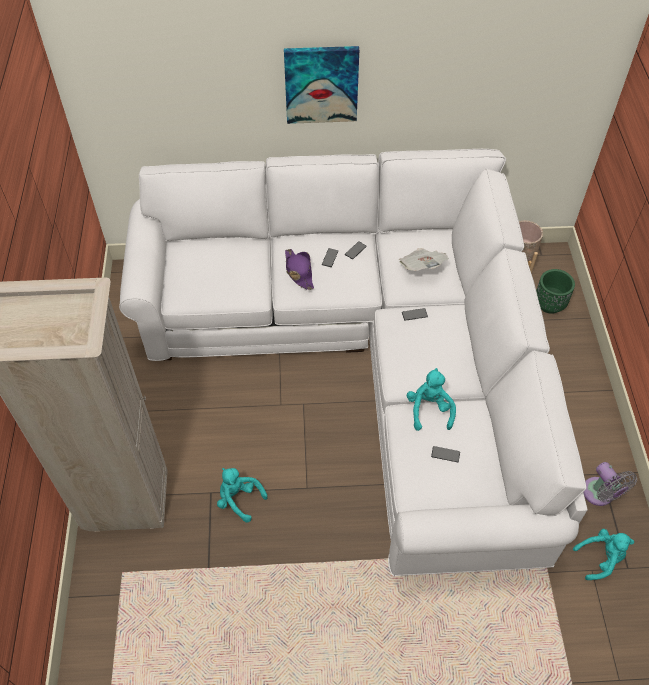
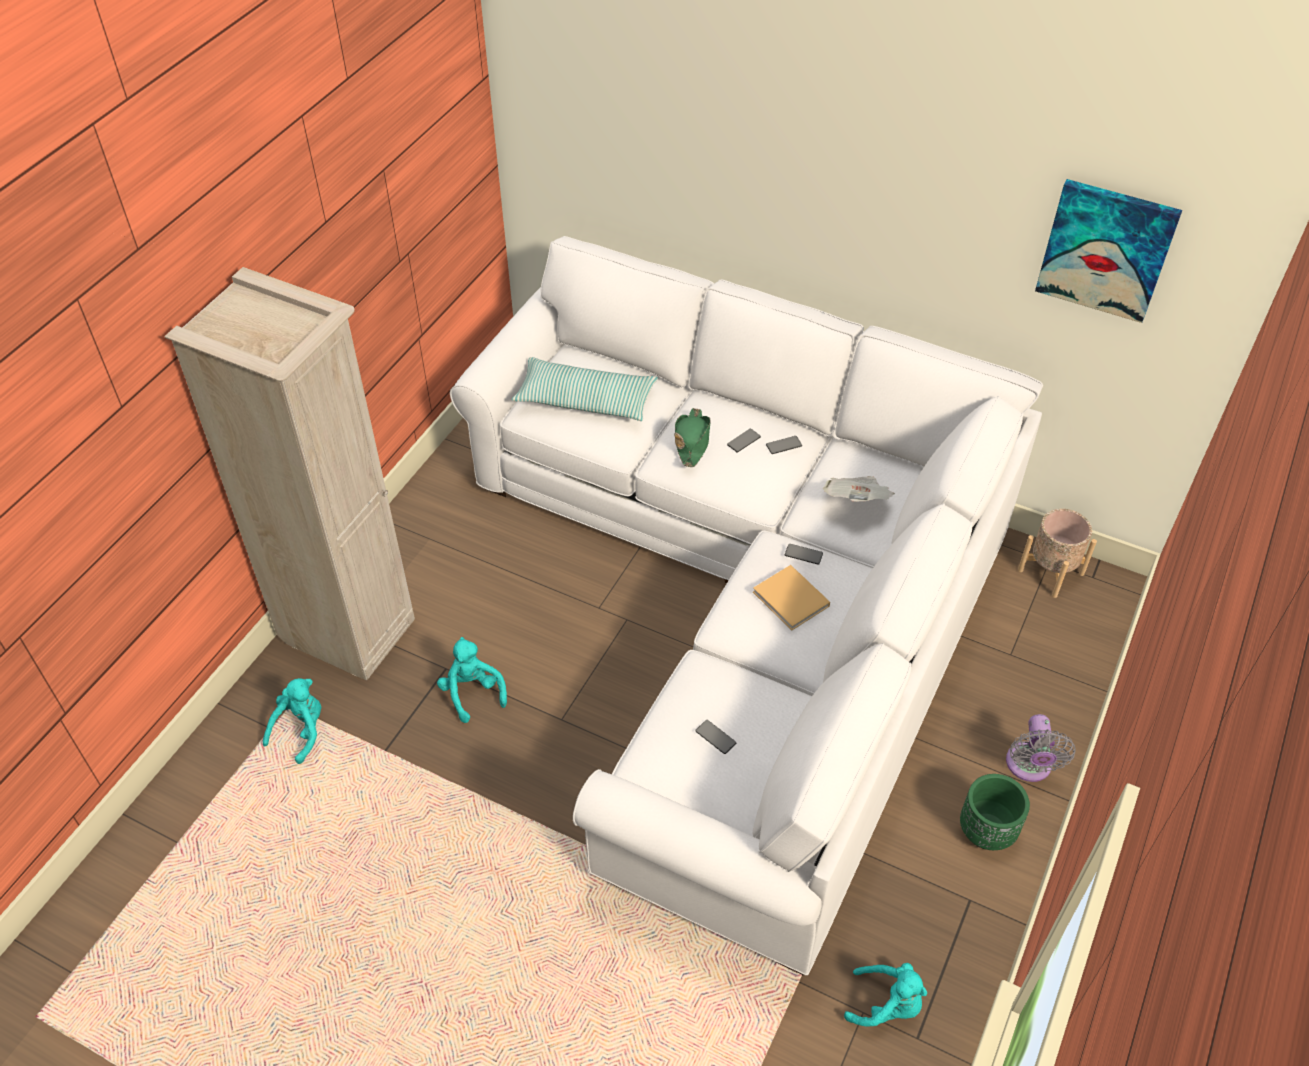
camera: 30 degrees right, 5 degrees down
picture [284,46,359,124] -> picture moved to [1035,179,1182,323]
purple hat [285,249,314,290] -> green hat [674,408,711,467]
turquoise plush toy [407,368,456,431] -> turquoise plush toy moved to [263,678,321,764]
green planter [536,269,575,314] -> green planter moved to [960,774,1030,850]
grey fan [583,462,637,506] -> grey fan moved to [1006,714,1076,782]
none -> pillow [512,357,658,421]
none -> beige book [753,565,830,630]

